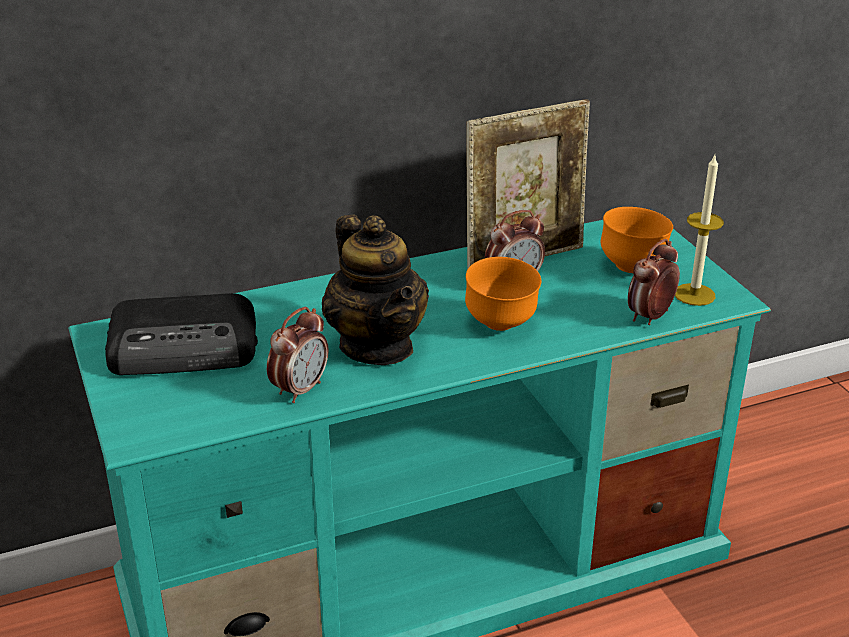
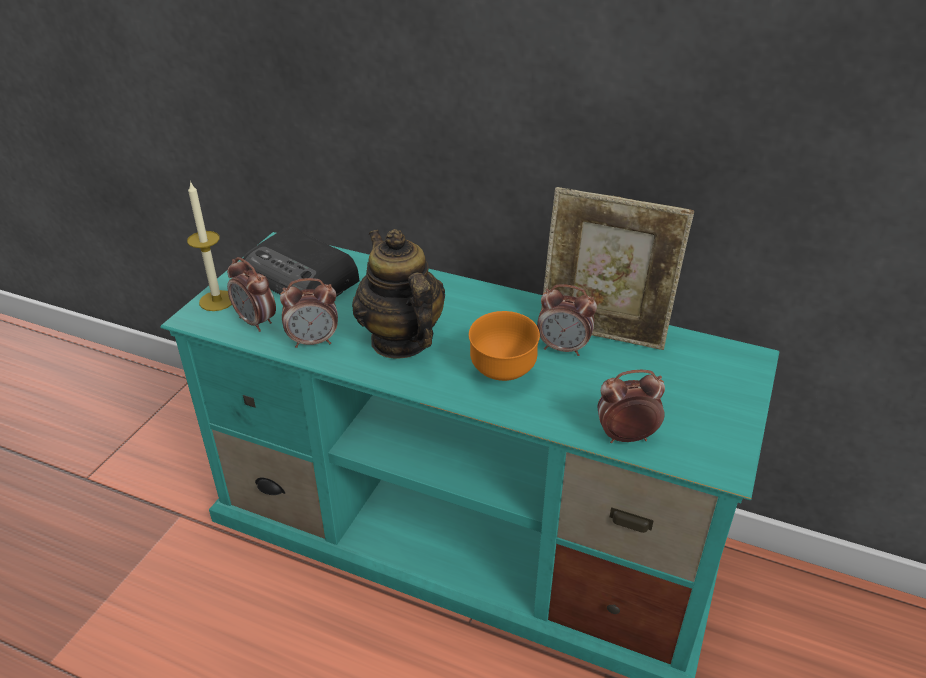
camera: 45 degrees right, 5 degrees up
teapot [322,214,429,365] -> teapot turned 135 degrees clockwise [352,229,445,359]
orange bowl [601,207,673,273] -> none
candle [675,155,724,306] -> candle moved to [187,181,232,311]
none -> alarm clock [227,257,276,332]

